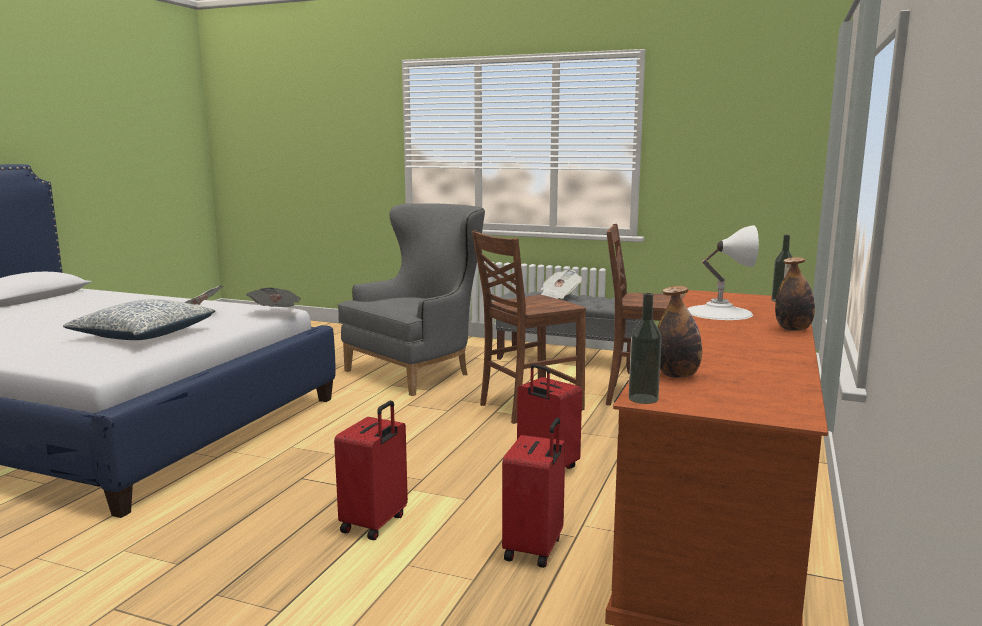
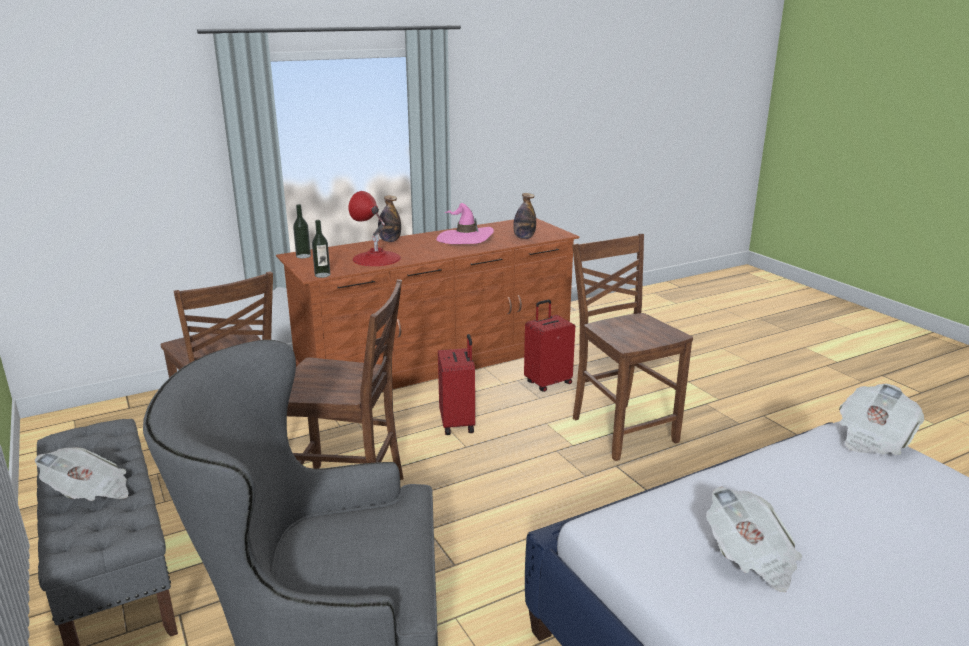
camera: 140 degrees left, 10 degrees up
pillow [63,299,215,340] -> none
newspaper [246,288,301,307] -> newspaper moved to [839,384,924,455]
red suitcase [334,401,408,540] -> brown chair [572,234,693,461]
bottle [629,293,662,404] -> bottle moved to [312,220,330,278]
white table lamp [688,225,759,320] -> red table lamp [349,191,401,266]
none -> pink hat [437,203,494,244]

